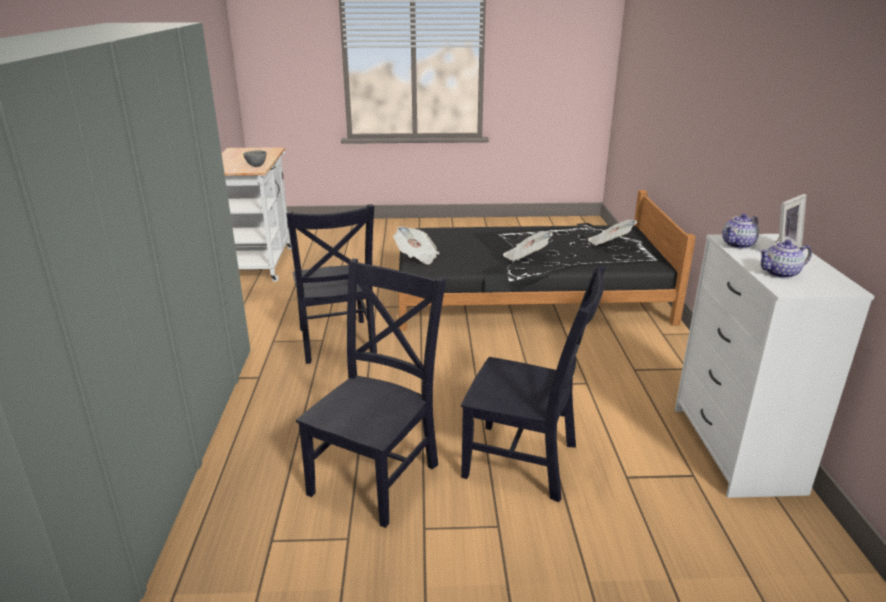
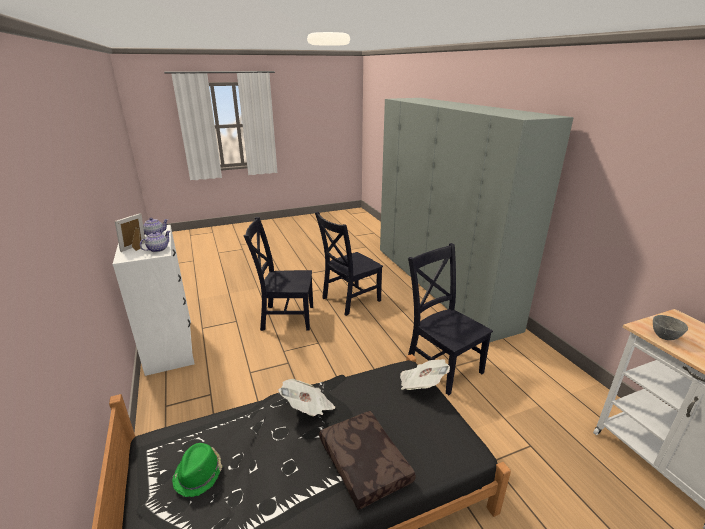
camera: 160 degrees right, 0 degrees up
black chair [296,259,446,528] -> black chair turned 45 degrees clockwise [315,212,383,316]
newspaper [588,219,637,246] -> green hat [172,443,222,497]
none -> brown pillow [319,411,416,510]

